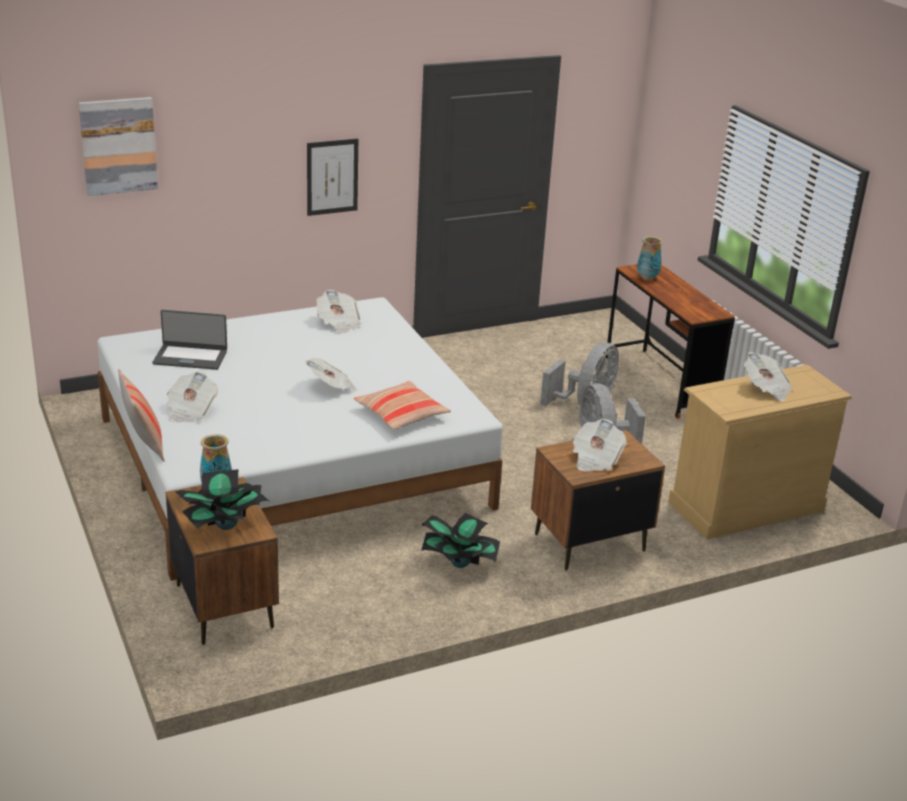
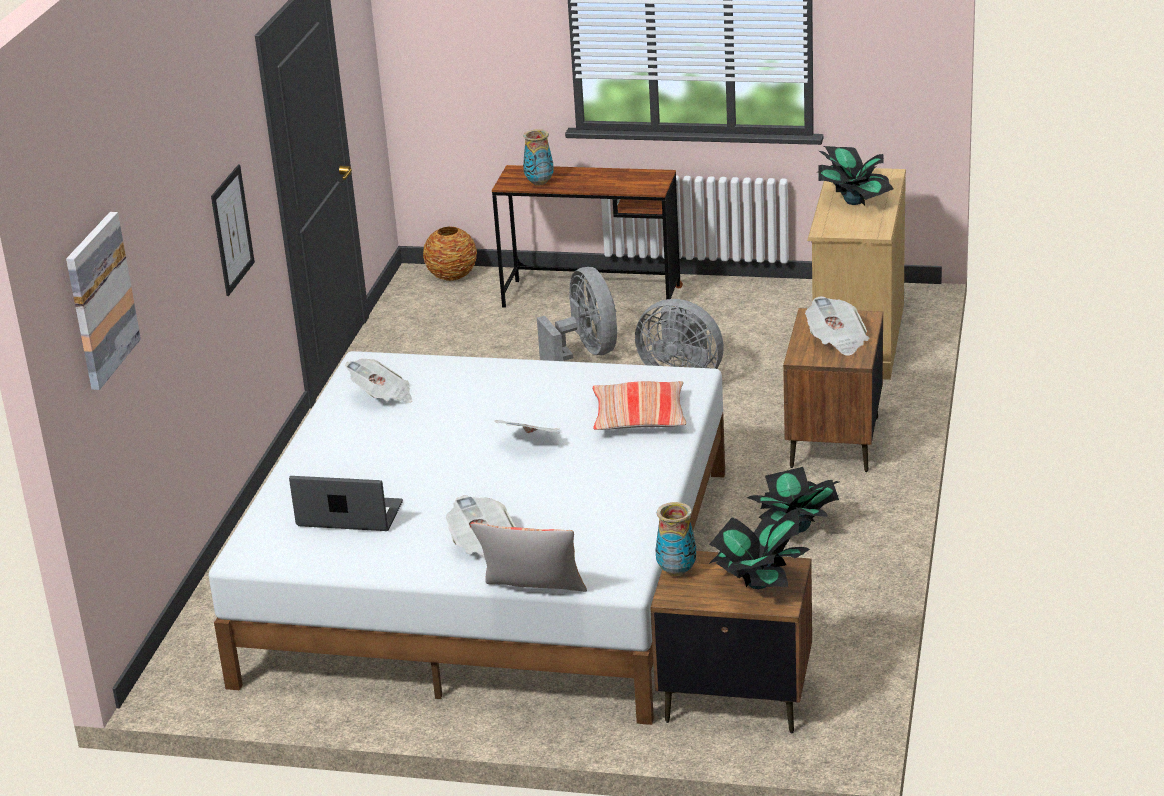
camera: 50 degrees left, 0 degrees up
laptop [152,310,227,370] -> laptop turned 120 degrees counterclockwise [289,476,403,531]
newspaper [744,352,793,402] -> potted plant [818,146,894,205]
none -> vase [423,226,477,281]

